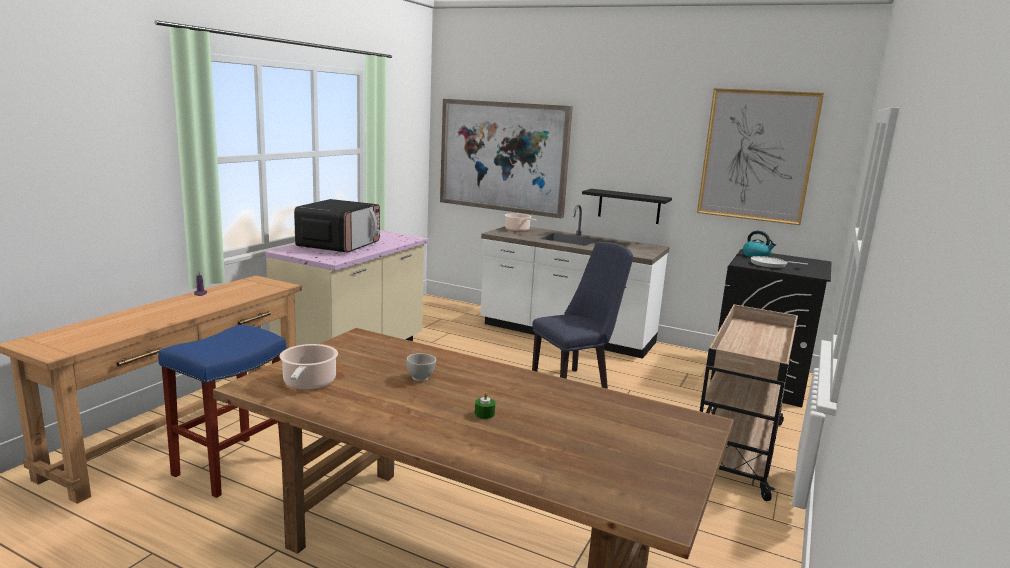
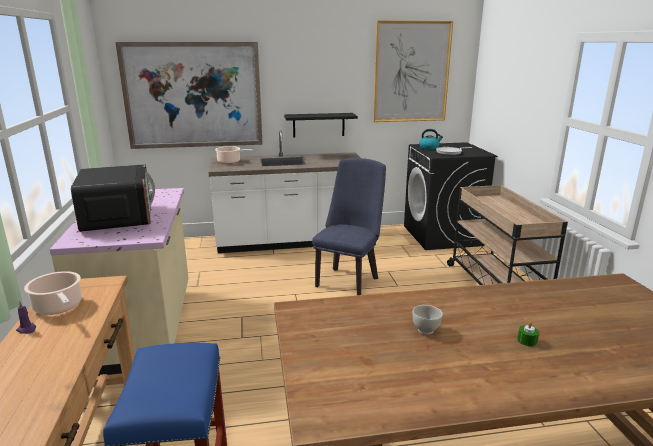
camera: 35 degrees left, 5 degrees up
cooking pot [280,344,338,390] -> cooking pot moved to [24,271,82,315]

